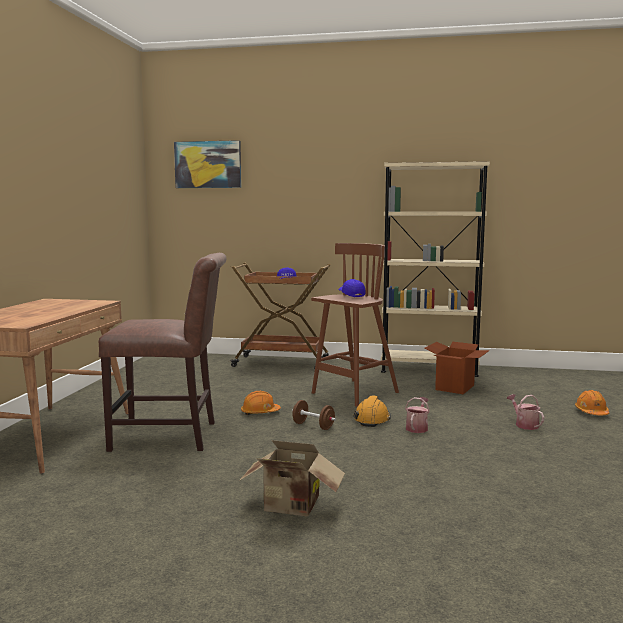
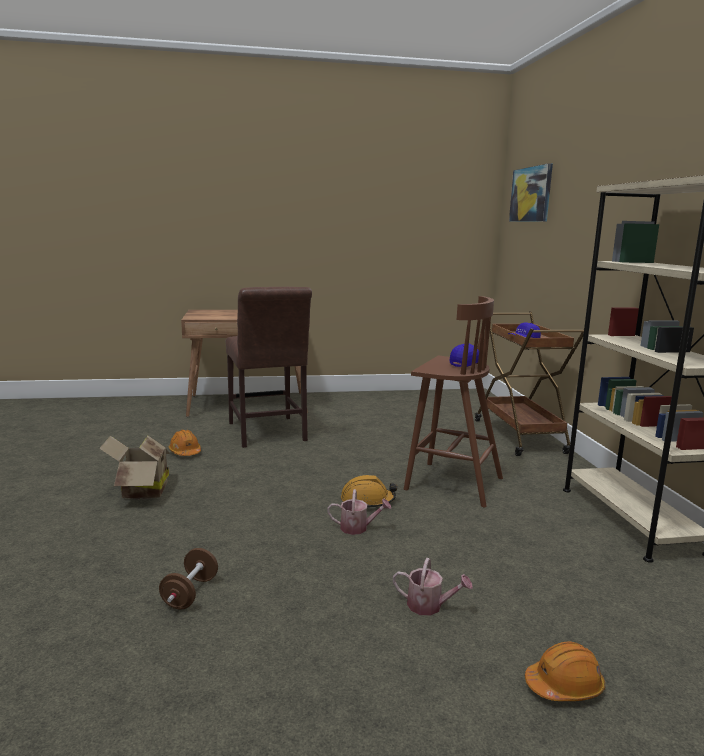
camera: 70 degrees right, 5 degrees up
orange hard hat [241,391,281,415] -> orange hard hat moved to [169,430,201,456]
brown dumbbell [292,400,336,430] -> brown dumbbell moved to [159,548,218,610]
cardboard box [424,342,490,394] -> none
watering can [507,394,545,430] -> watering can turned 60 degrees clockwise [393,558,473,615]

